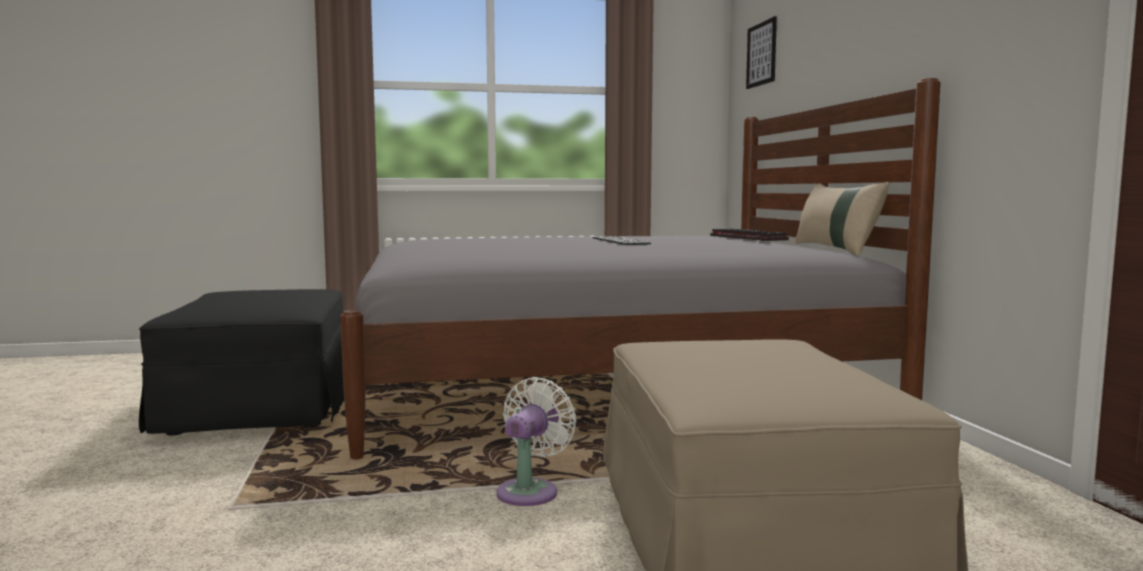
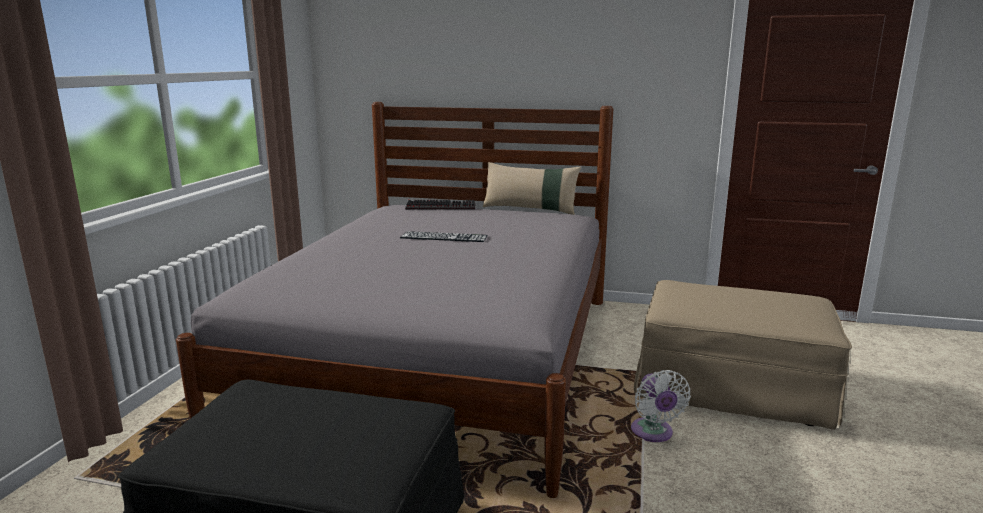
camera: 65 degrees left, 10 degrees up
white fan [496,377,577,506] -> white fan turned 150 degrees counterclockwise [631,370,691,442]
picture [746,16,777,89] -> none

